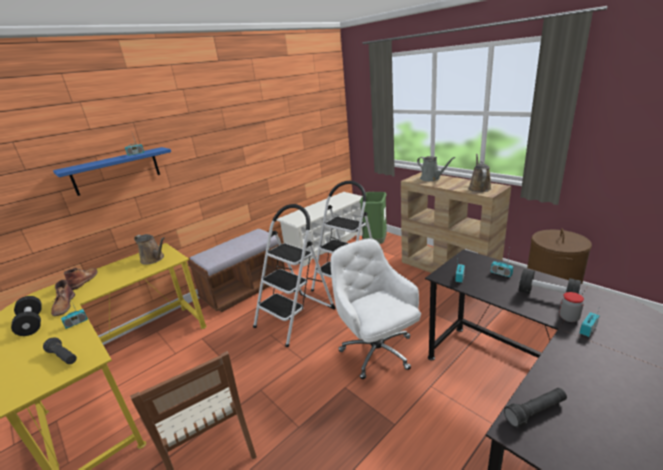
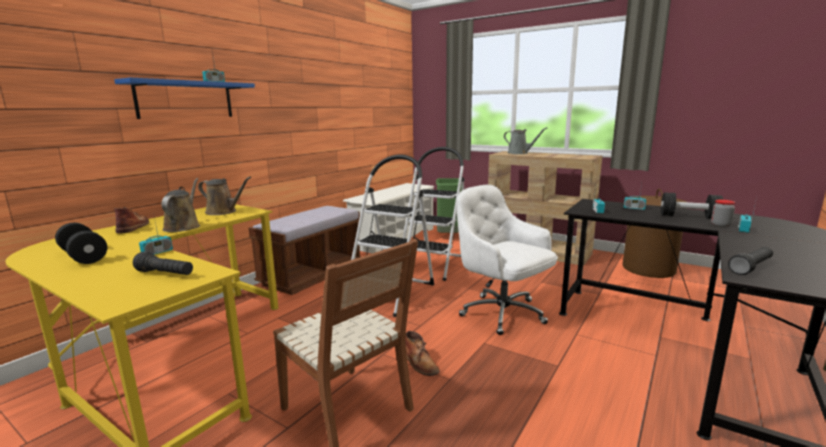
camera: 15 degrees left, 10 degrees down
brown boot [51,280,75,316] -> brown boot moved to [406,331,440,376]
brown watering can [468,154,492,192] -> brown watering can moved to [161,178,200,232]

